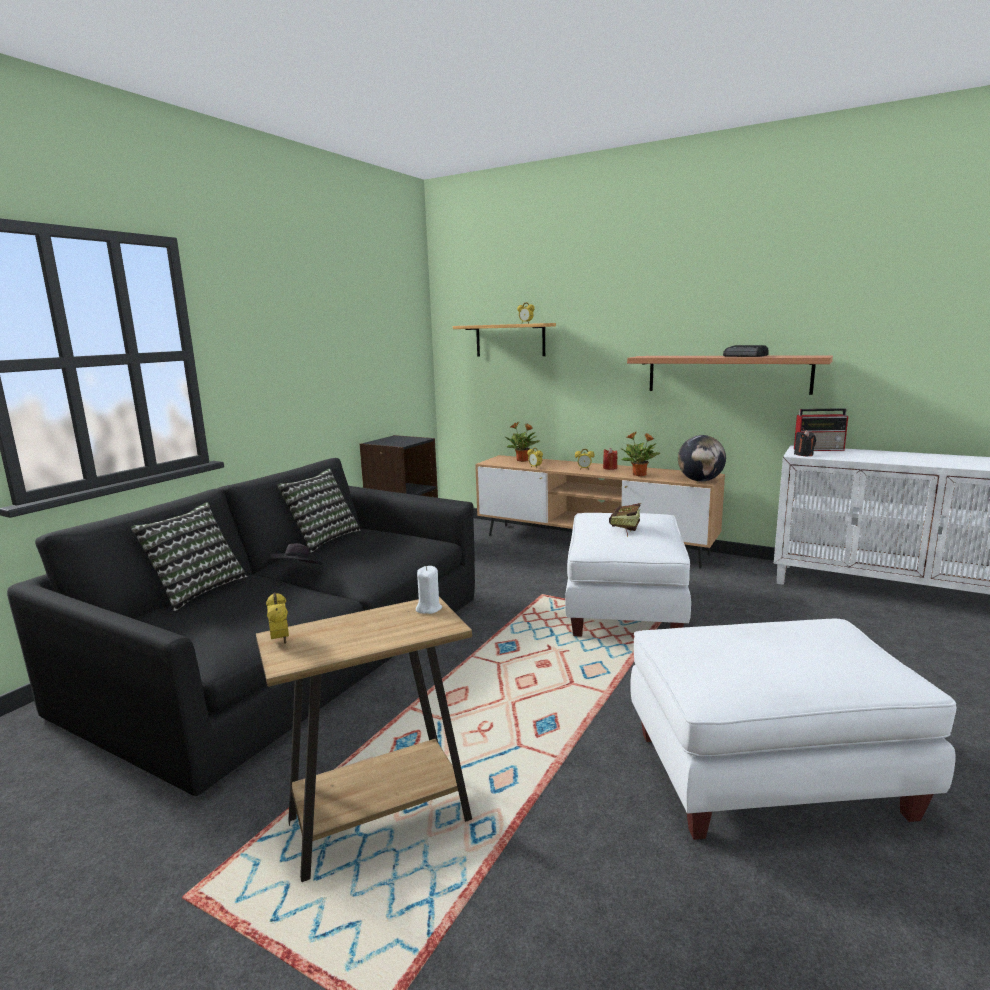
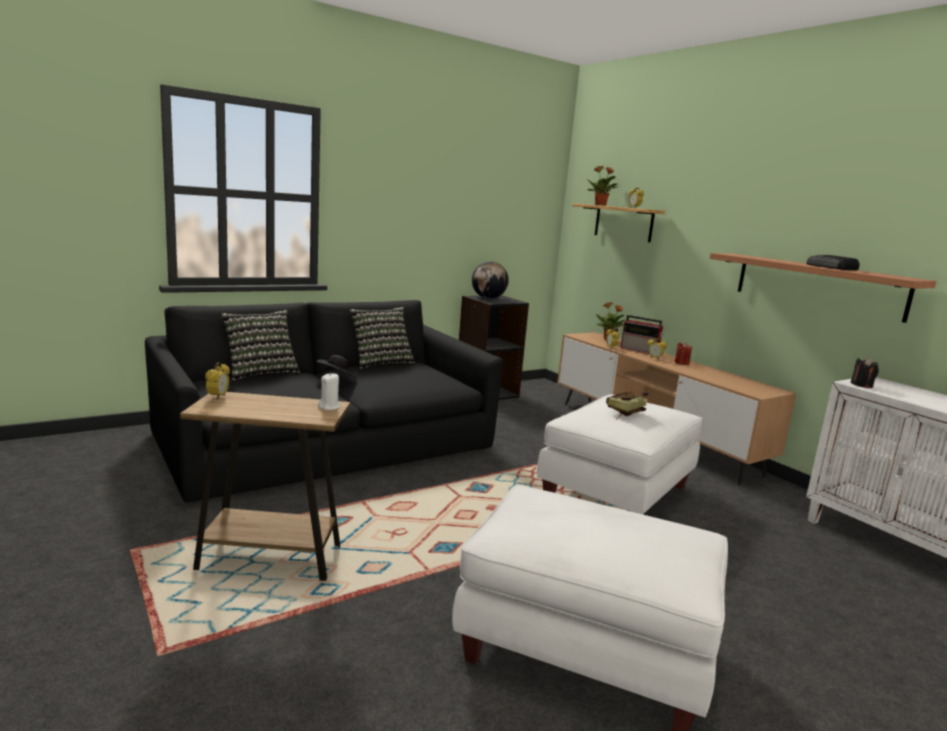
camera: 25 degrees right, 0 degrees up
potted plant [620,432,660,476] -> potted plant moved to [587,166,620,206]
globe [678,435,726,482] -> globe moved to [472,262,509,299]
radio [794,408,848,451] -> radio moved to [621,315,663,354]

